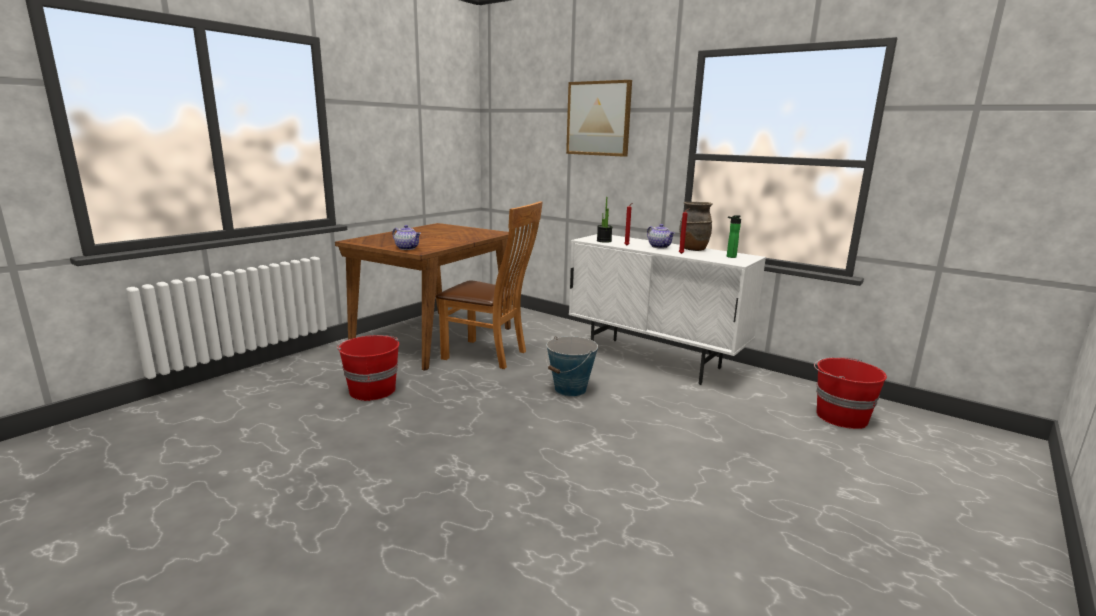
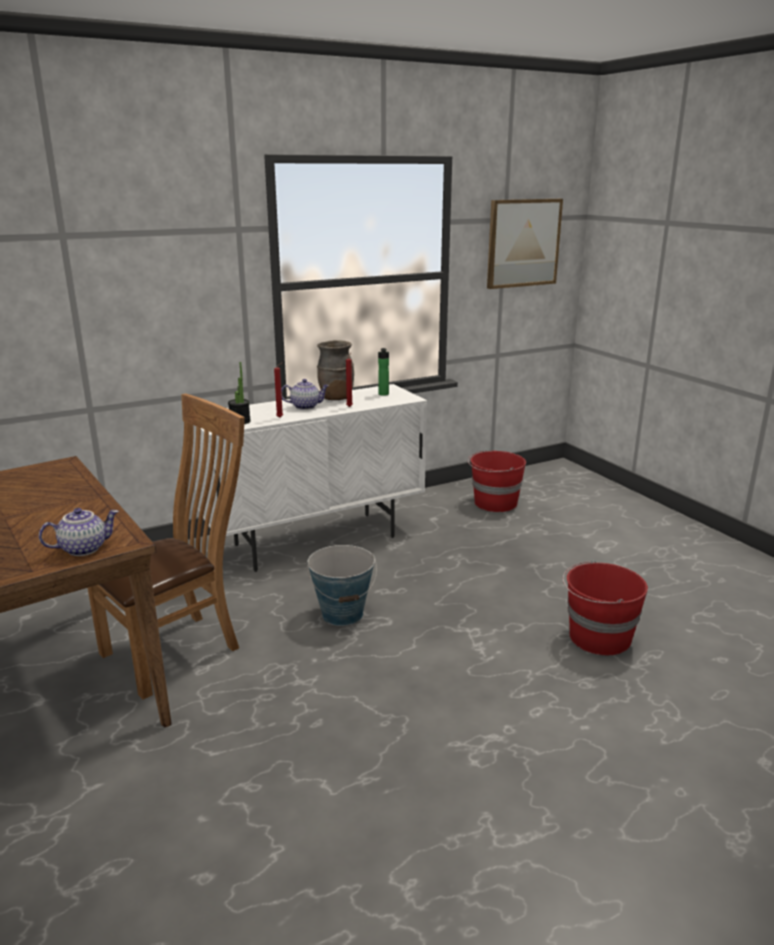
camera: 65 degrees left, 5 degrees up
red bucket [337,335,399,401] -> red bucket moved to [563,560,648,655]
picture [566,80,632,157] -> picture moved to [487,199,563,289]

